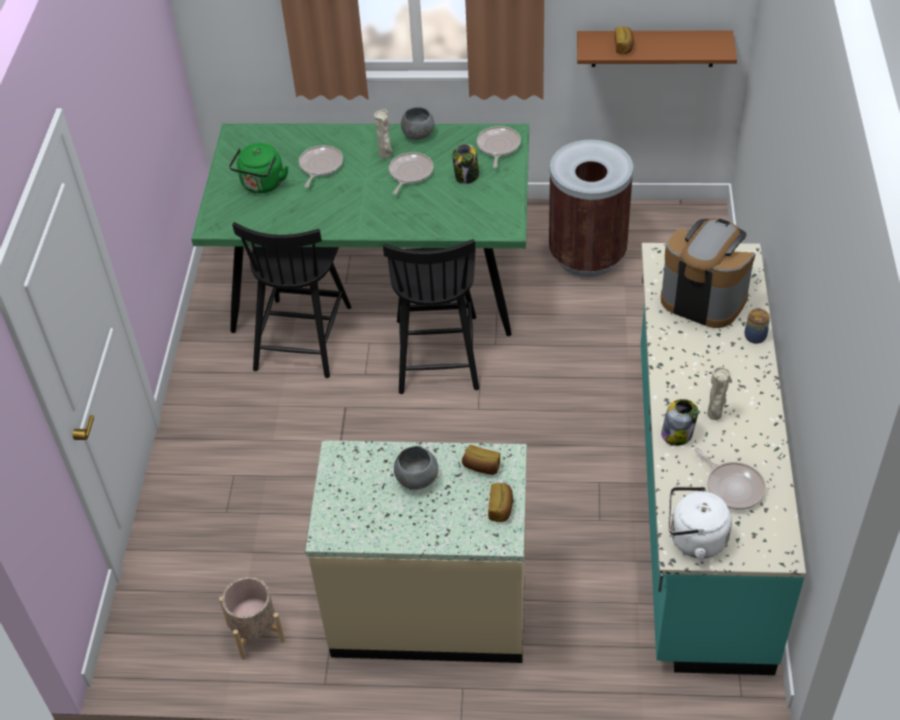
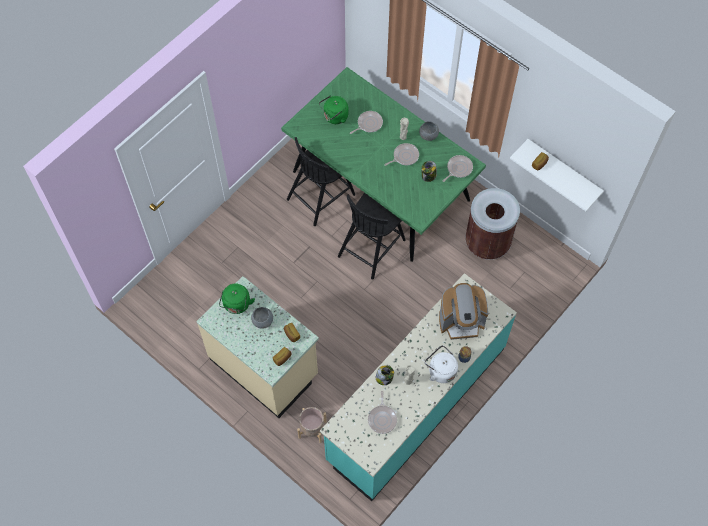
camera: 35 degrees right, 15 degrees up
beige planter [219,577,285,660] -> beige planter moved to [297,407,327,443]
brown shelf [577,30,737,67] -> white shelf [510,139,604,211]
coffee machine [661,218,755,328] -> coffee machine turned 105 degrees clockwise [439,283,488,340]
white kettle [668,487,732,559] -> white kettle moved to [425,345,458,383]
none -> green kettle [219,283,255,314]

